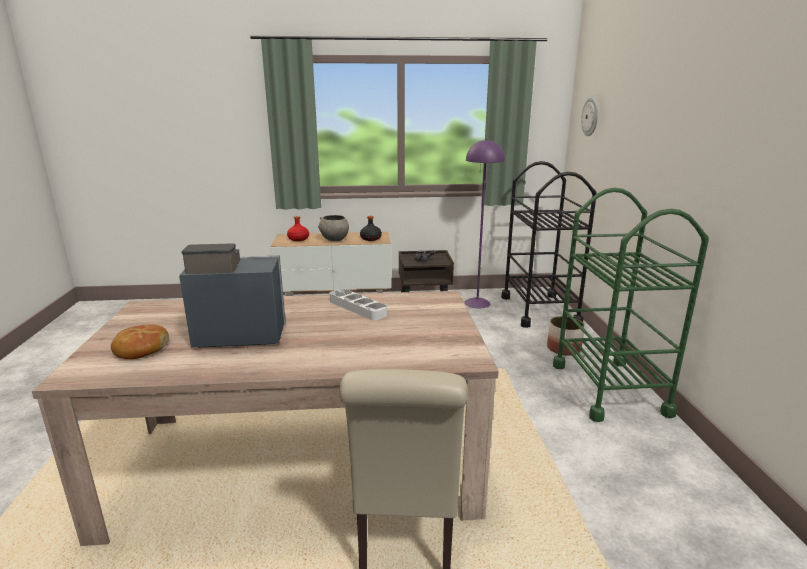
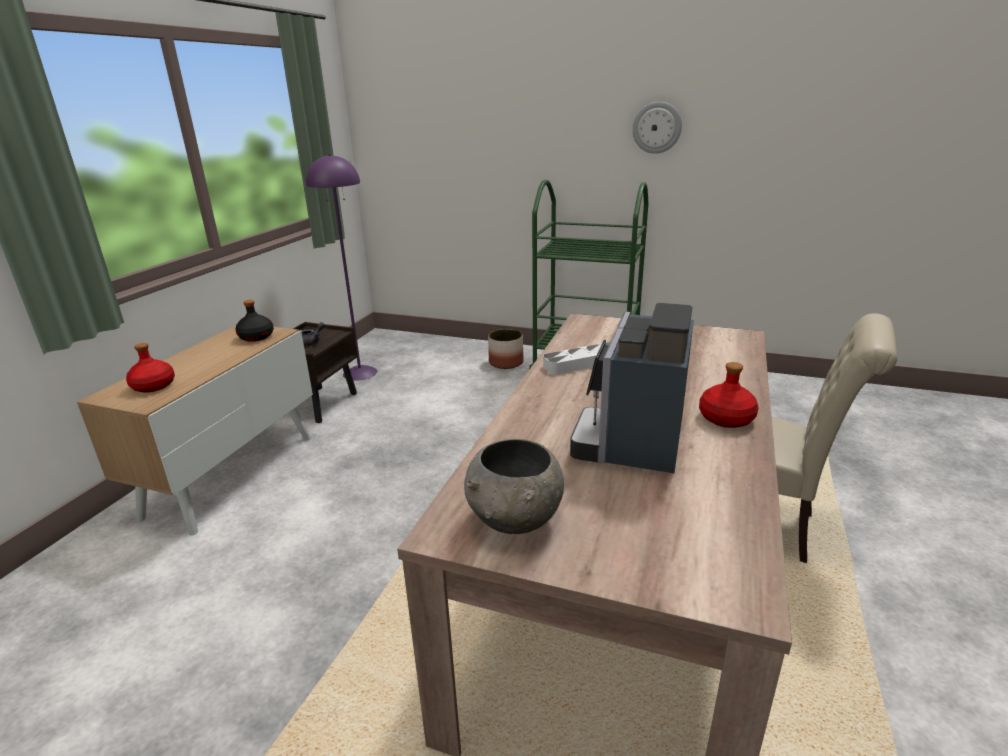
camera: 65 degrees left, 5 degrees up
bread [111,325,169,359] -> none
grey bowl [318,215,349,242] -> grey bowl moved to [464,439,564,534]
black cart [501,161,597,328] -> none
wall clock [581,98,598,136] -> wall clock moved to [633,102,682,154]
none -> red bottle [699,362,759,428]

